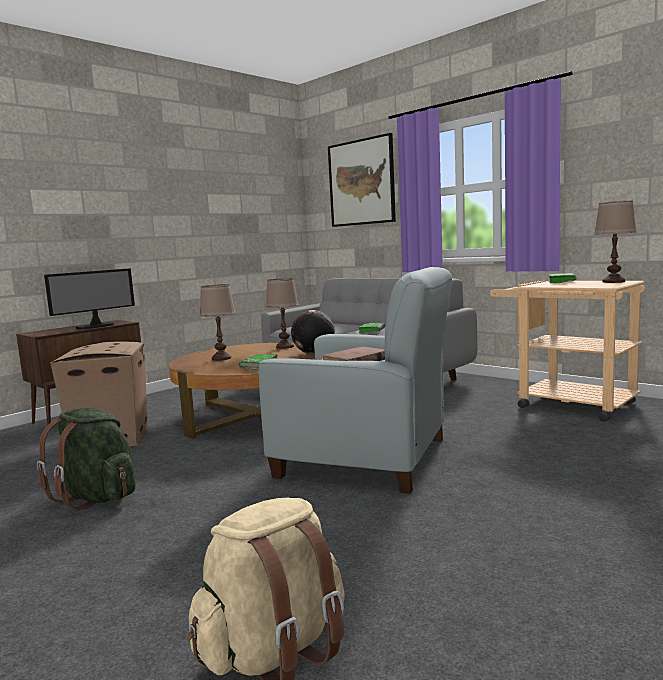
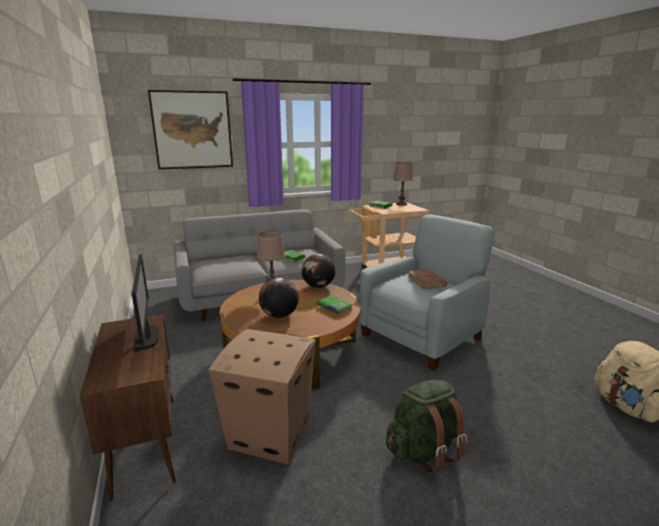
camera: 65 degrees left, 10 degrees up
brown table lamp [199,284,236,361] -> globe [259,278,299,318]

